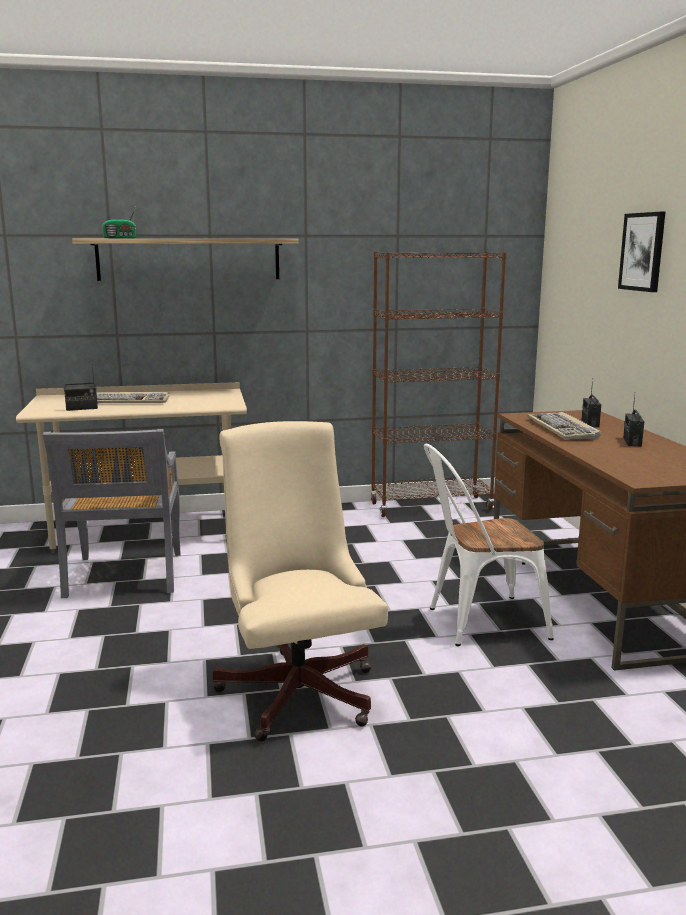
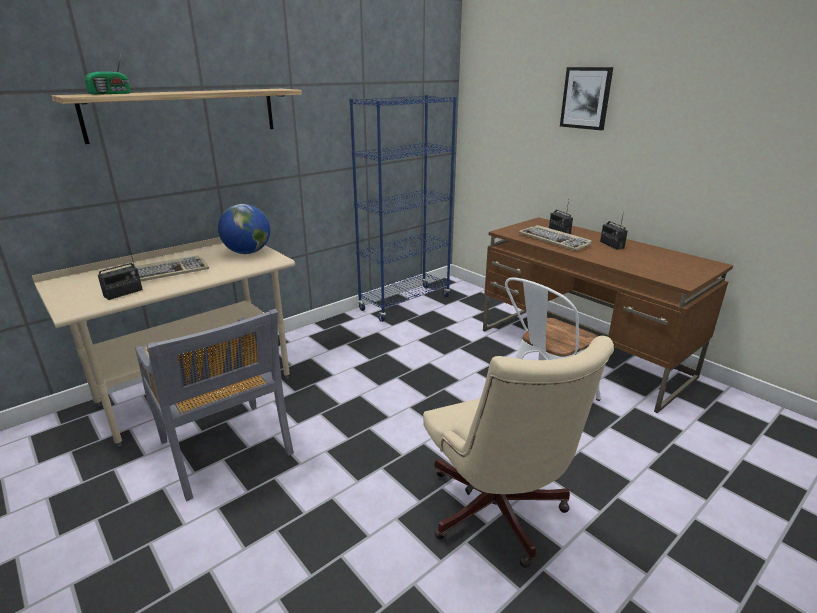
camera: 30 degrees left, 10 degrees up
beige office chair [213,421,388,742] -> beige office chair turned 150 degrees counterclockwise [423,336,614,568]
brown bookcase [370,251,507,517] -> blue bookcase [349,95,457,322]
none -> globe [218,204,270,254]

